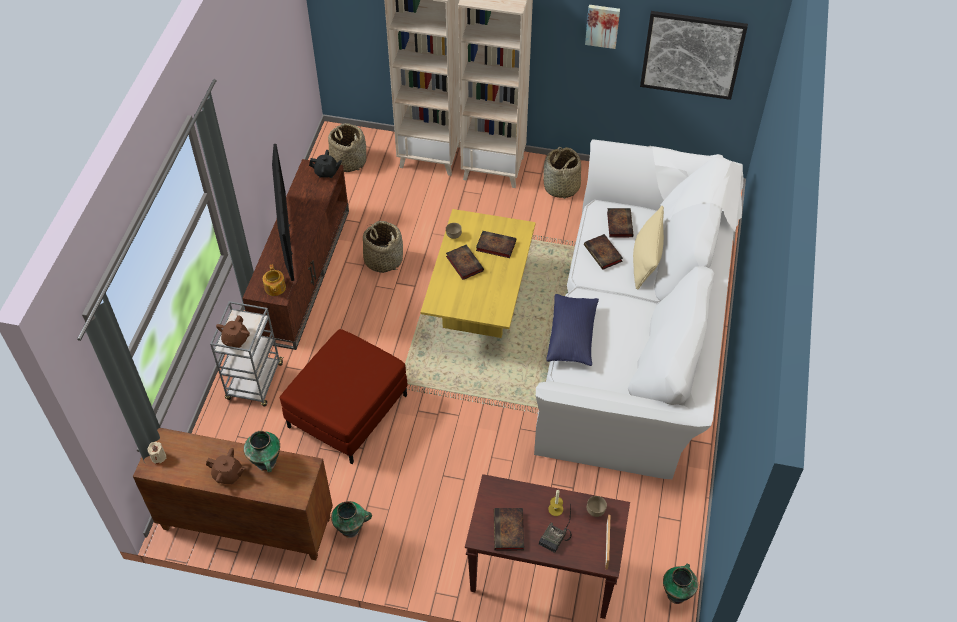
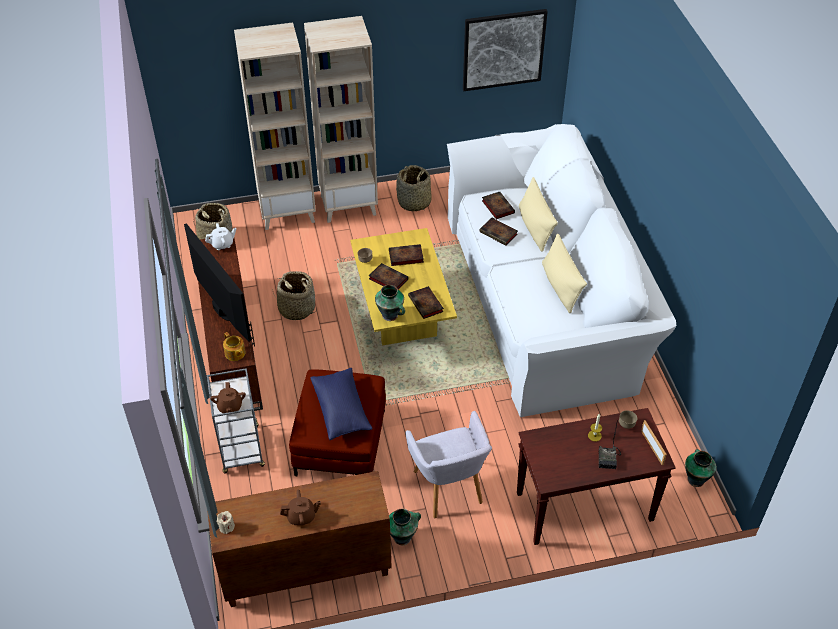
camera: 25 degrees left, 5 degrees down
vase [244,431,280,472] -> vase moved to [375,285,405,321]
black teapot [309,150,342,178] -> white teapot [205,223,236,250]
book [494,508,524,551] -> book moved to [408,286,444,319]
blue pillow [546,294,599,366] -> blue pillow moved to [311,368,373,440]
picture [585,5,620,49] -> none
none -> grey armchair [405,411,492,518]
none -> beige pillow [542,234,587,313]

